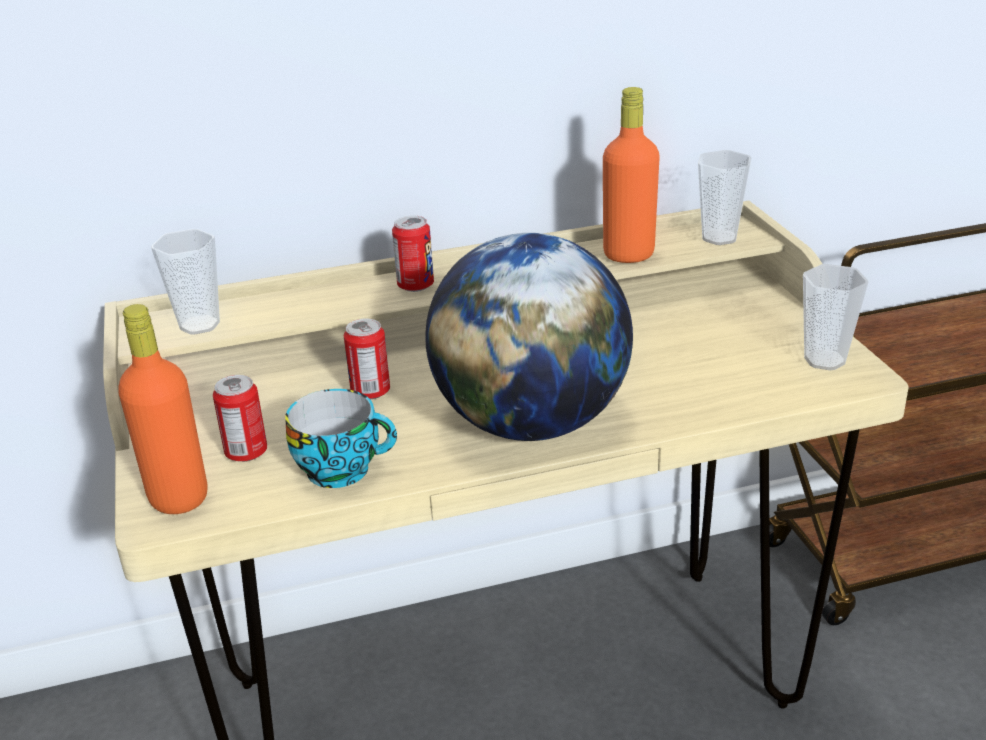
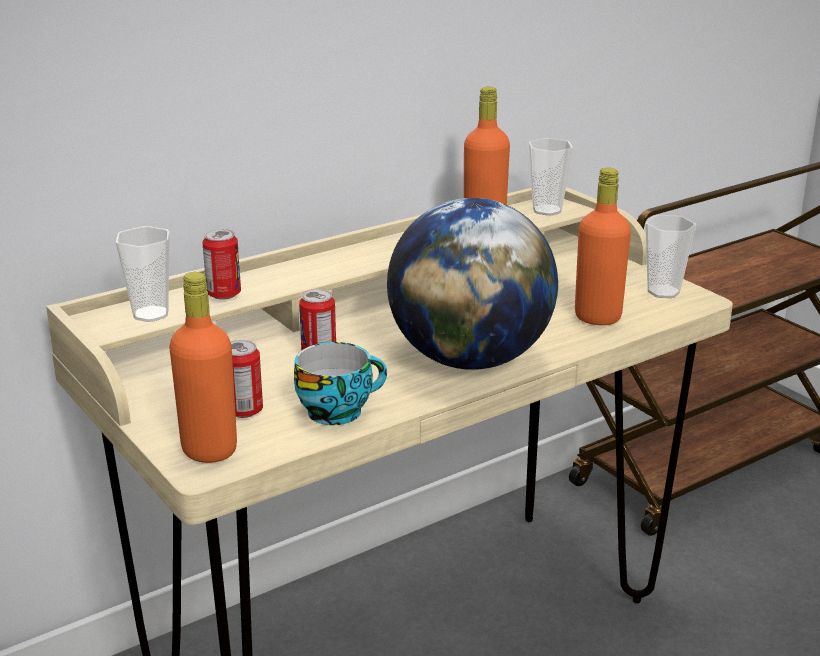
camera: 20 degrees left, 5 degrees down
can [392,216,434,292] -> can moved to [202,229,241,300]
none -> orange bottle [575,168,631,325]

